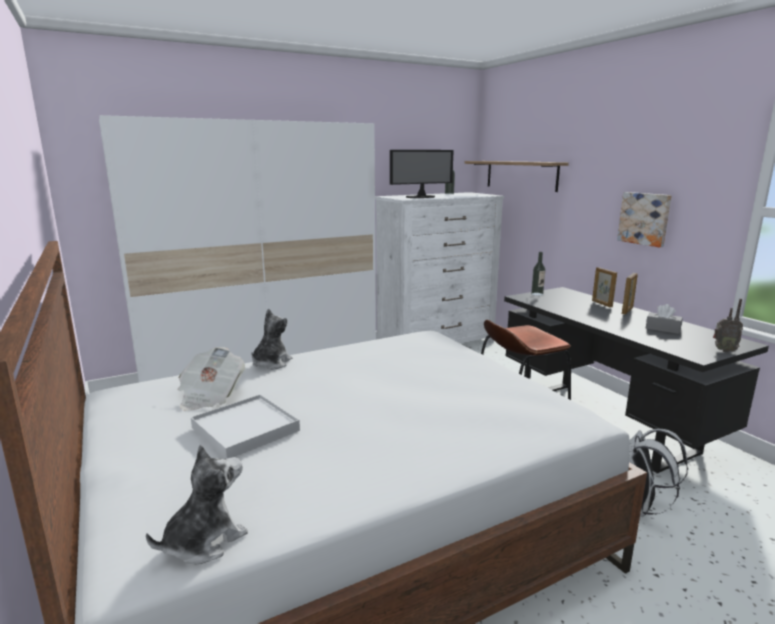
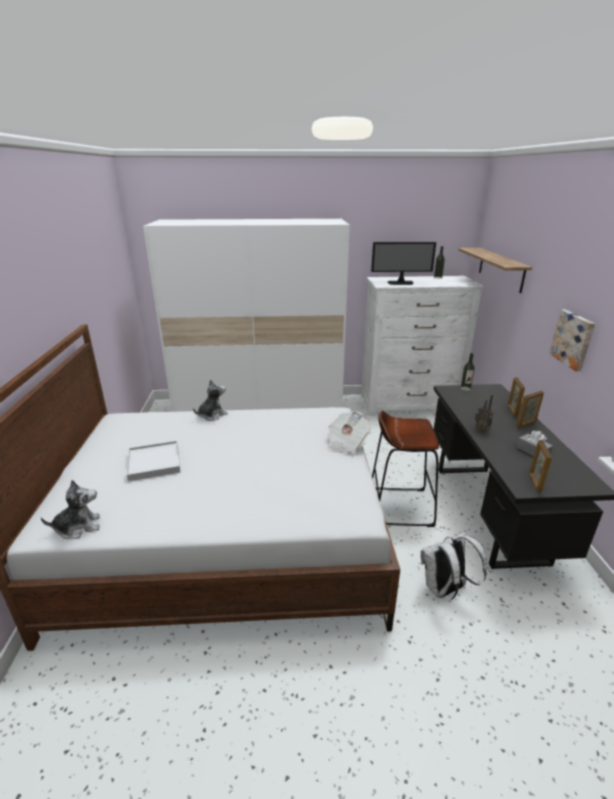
camera: 25 degrees right, 10 degrees up
newspaper [177,347,245,411] -> newspaper moved to [327,411,371,453]
radio [713,298,743,353] -> radio moved to [475,394,493,432]
none -> picture frame [529,440,552,493]

